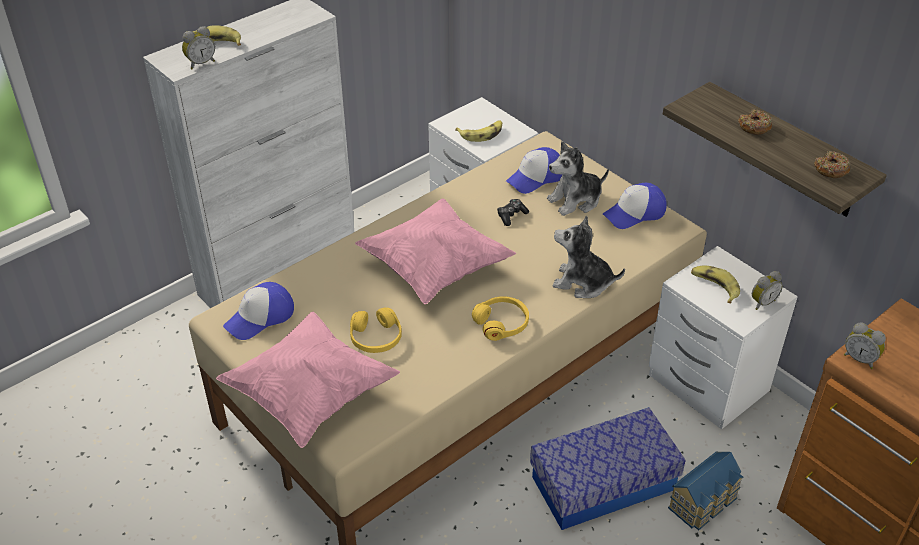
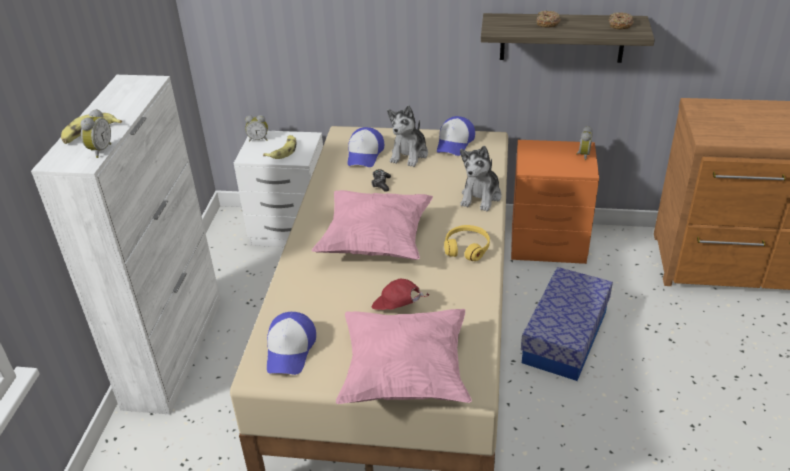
camera: 40 degrees left, 5 degrees down
yellow headphones [350,307,402,353] -> red cap [372,279,429,310]
plush toy [553,215,625,298] -> plush toy turned 45 degrees counterclockwise [460,146,501,211]
white nightstand [649,246,798,429] -> orange nightstand [511,140,599,264]
toy house [668,452,744,531] -> none
banana [691,265,740,304] -> none
alarm clock [844,322,886,369] -> alarm clock moved to [245,115,268,142]

